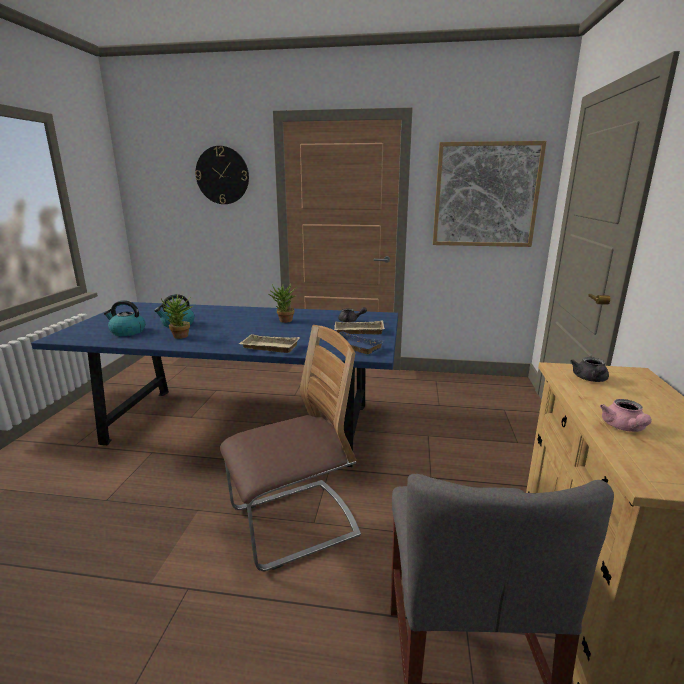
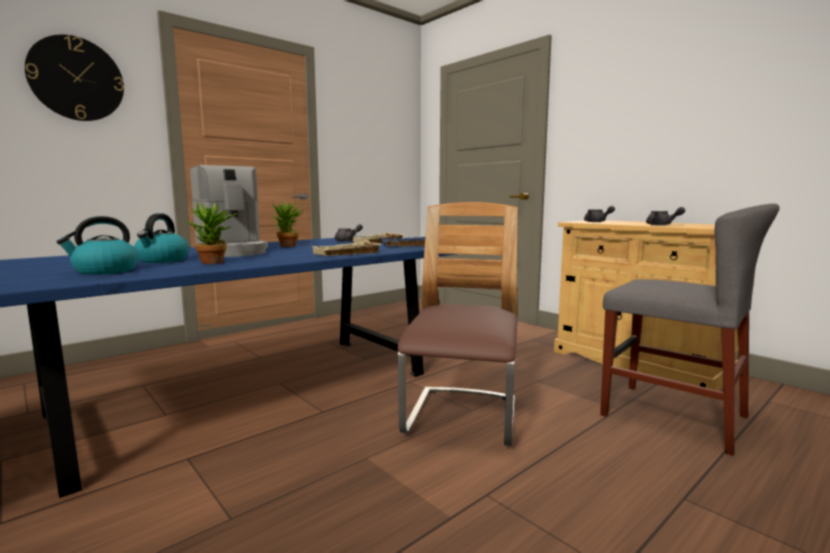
camera: 50 degrees left, 10 degrees down
picture [433,141,546,247] -> none
pink teapot [600,399,652,432] -> grey teapot [646,207,685,225]
none -> coffee machine [190,165,268,257]

